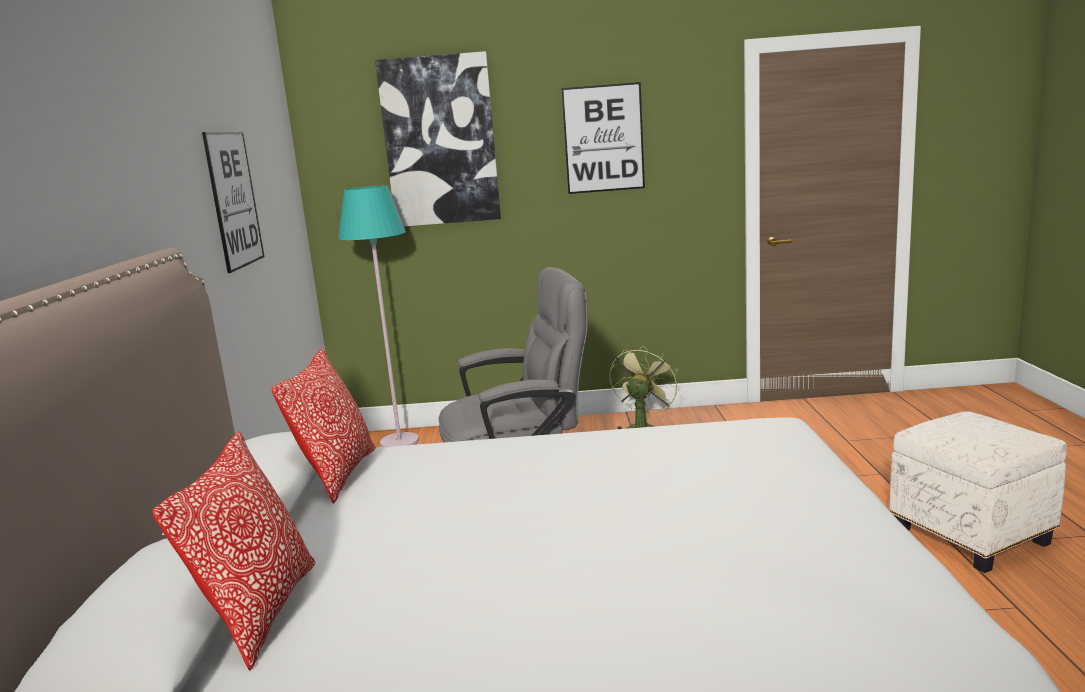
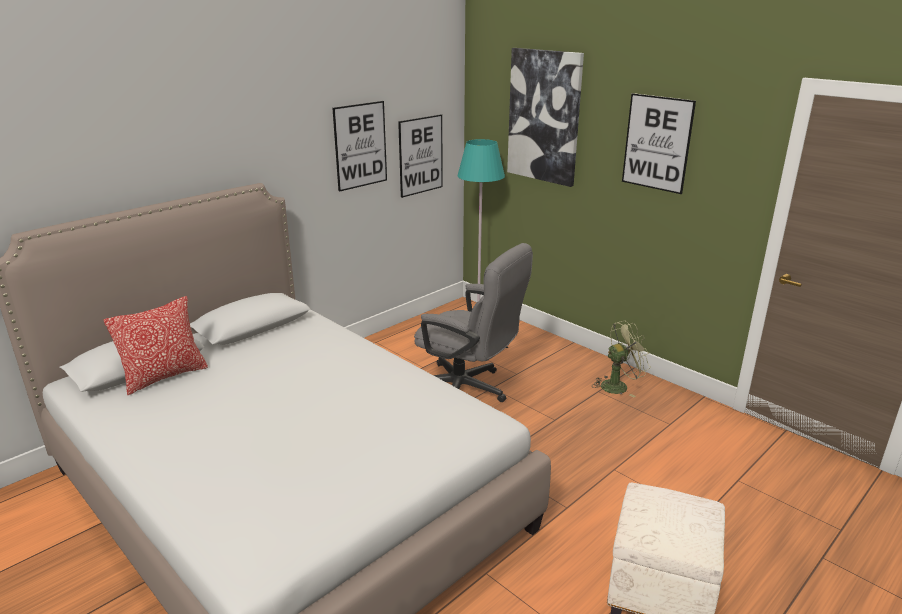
camera: 45 degrees right, 10 degrees up
pillow [271,349,376,504] -> none
none -> picture [398,114,443,198]

